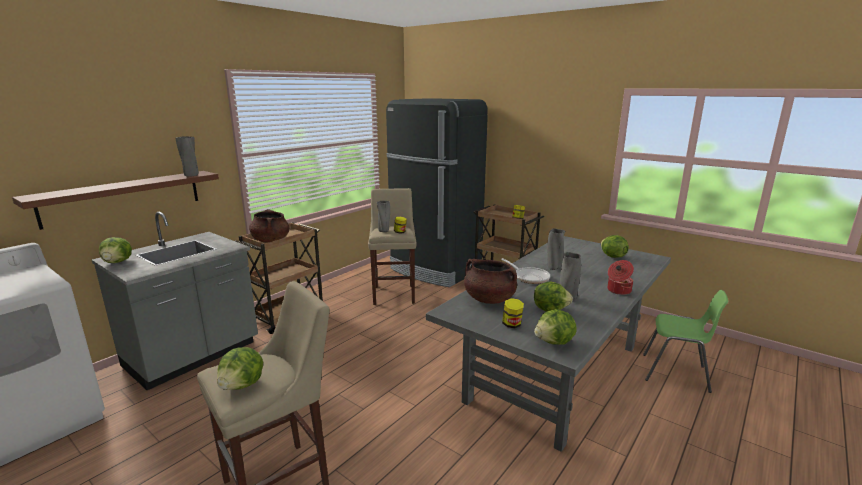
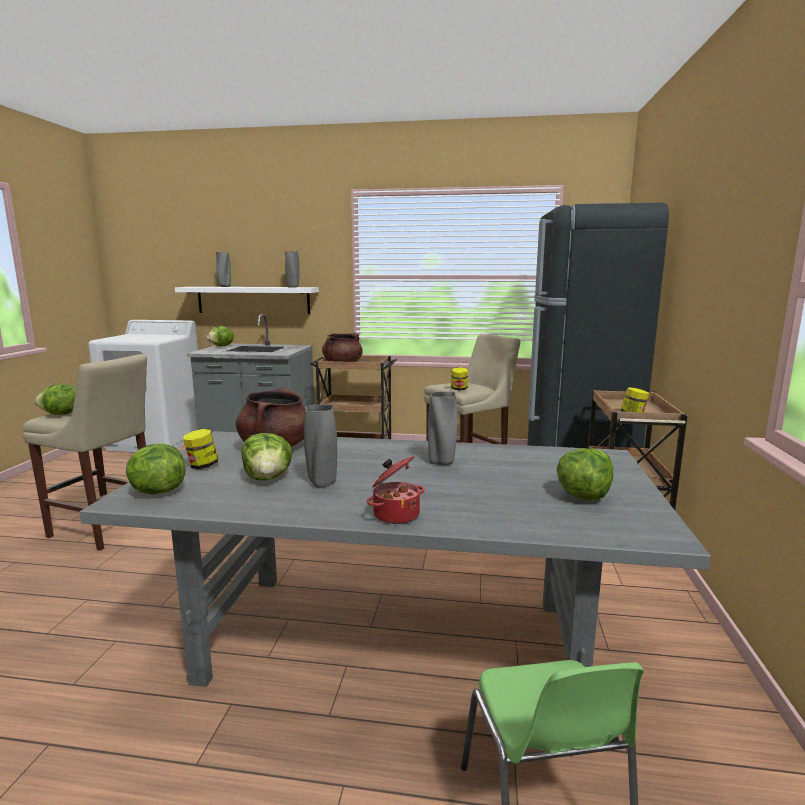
camera: 60 degrees right, 5 degrees down
brown shelf [12,171,219,230] -> white shelf [175,287,319,314]
grey vase [377,201,390,232] -> grey vase moved to [216,252,231,287]
frying pan [501,258,550,284] -> none

